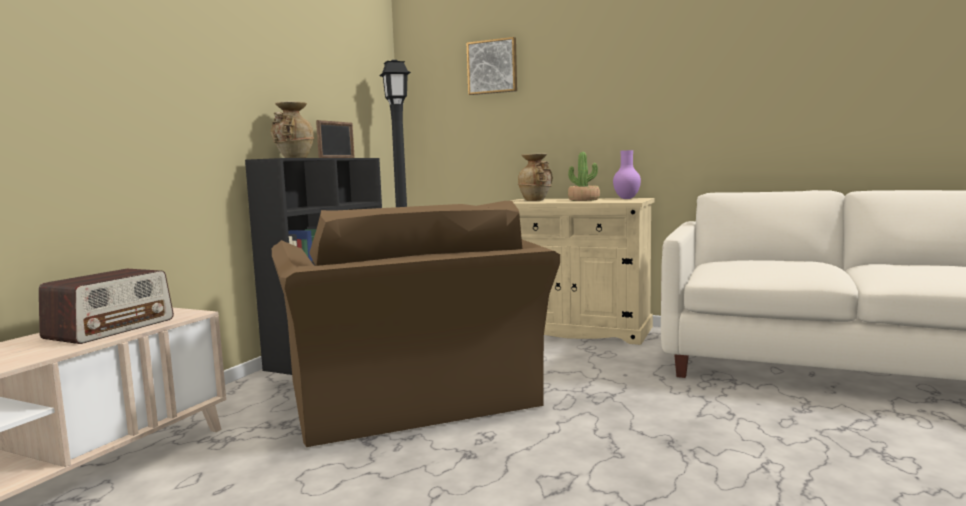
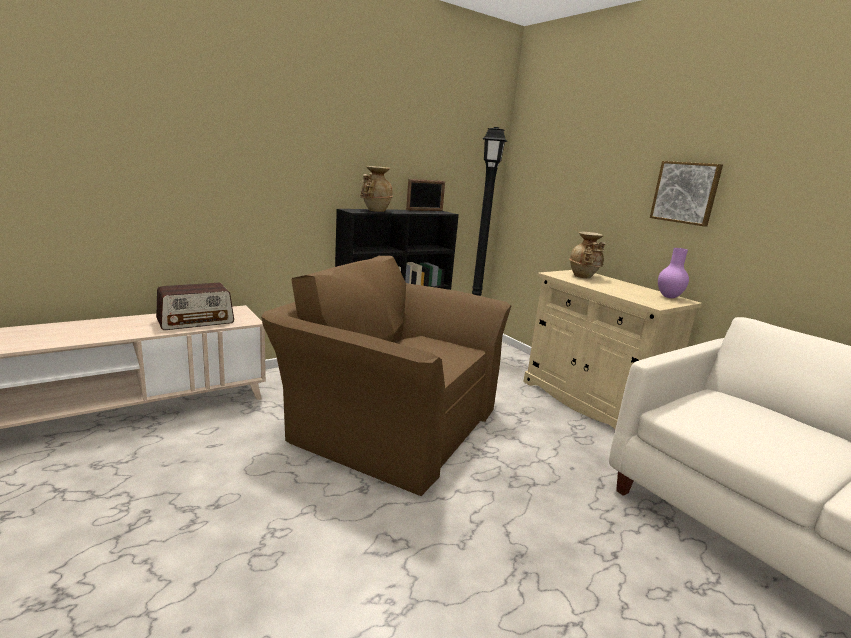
camera: 30 degrees right, 10 degrees up
brown armchair [272,201,560,447] -> brown armchair turned 105 degrees clockwise [261,256,512,496]
picture [466,37,517,95] -> picture moved to [650,161,723,226]
potted plant [568,152,600,201] -> none

